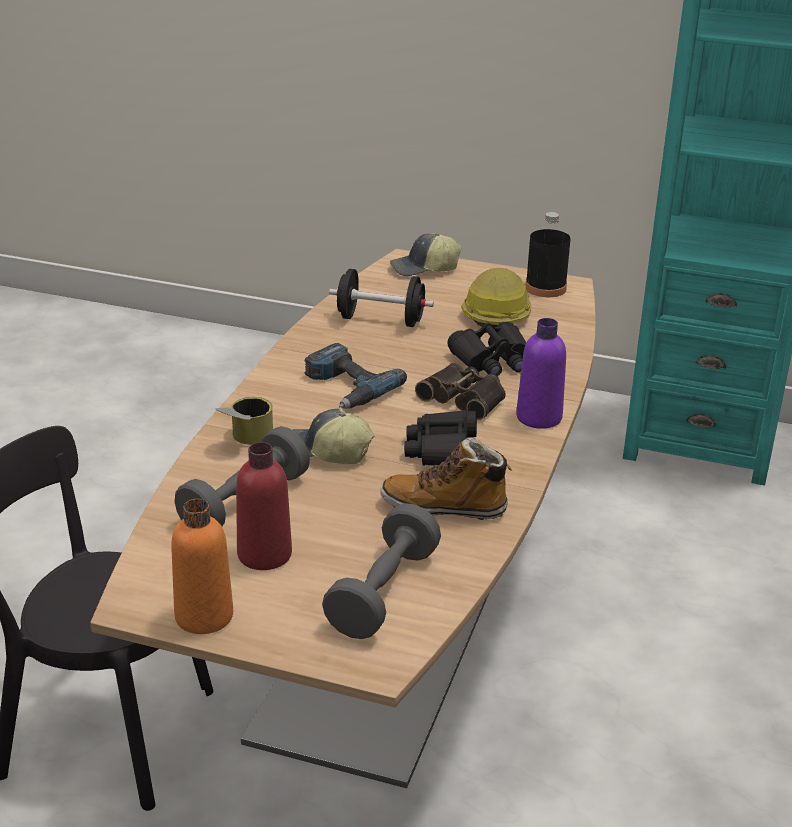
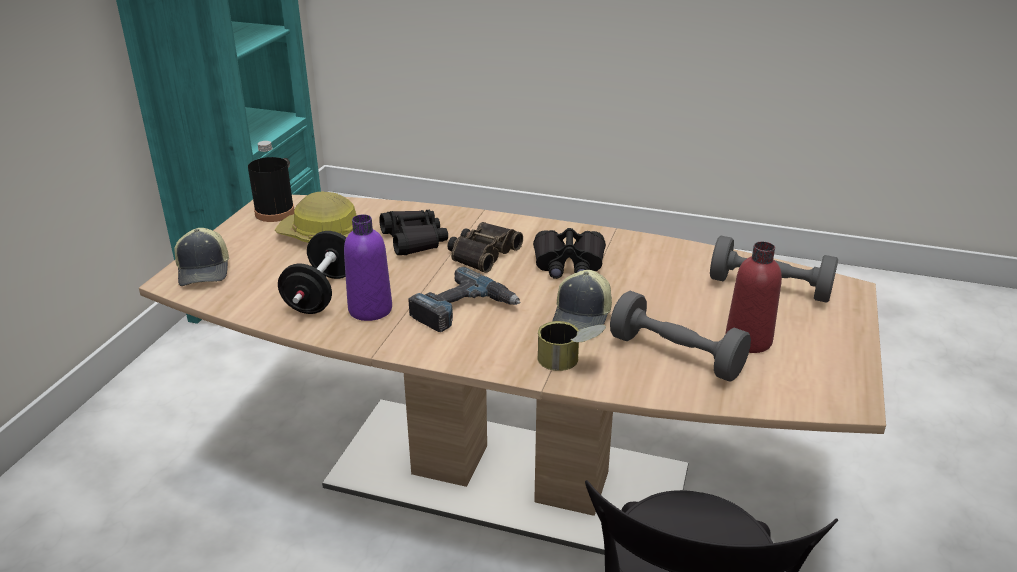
camera: 90 degrees left, 0 degrees up
orange bottle [171,499,233,634] -> none
boot [381,438,512,520] -> none
purple bottle [516,318,566,429] -> purple bottle moved to [344,214,392,321]

